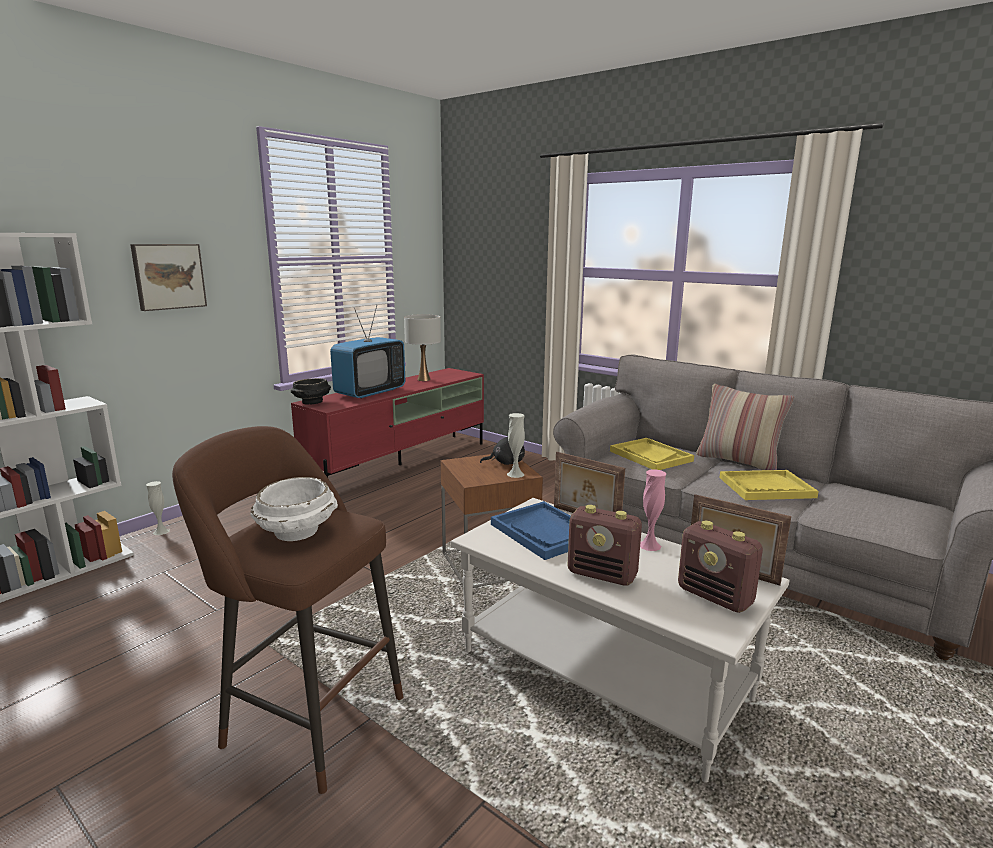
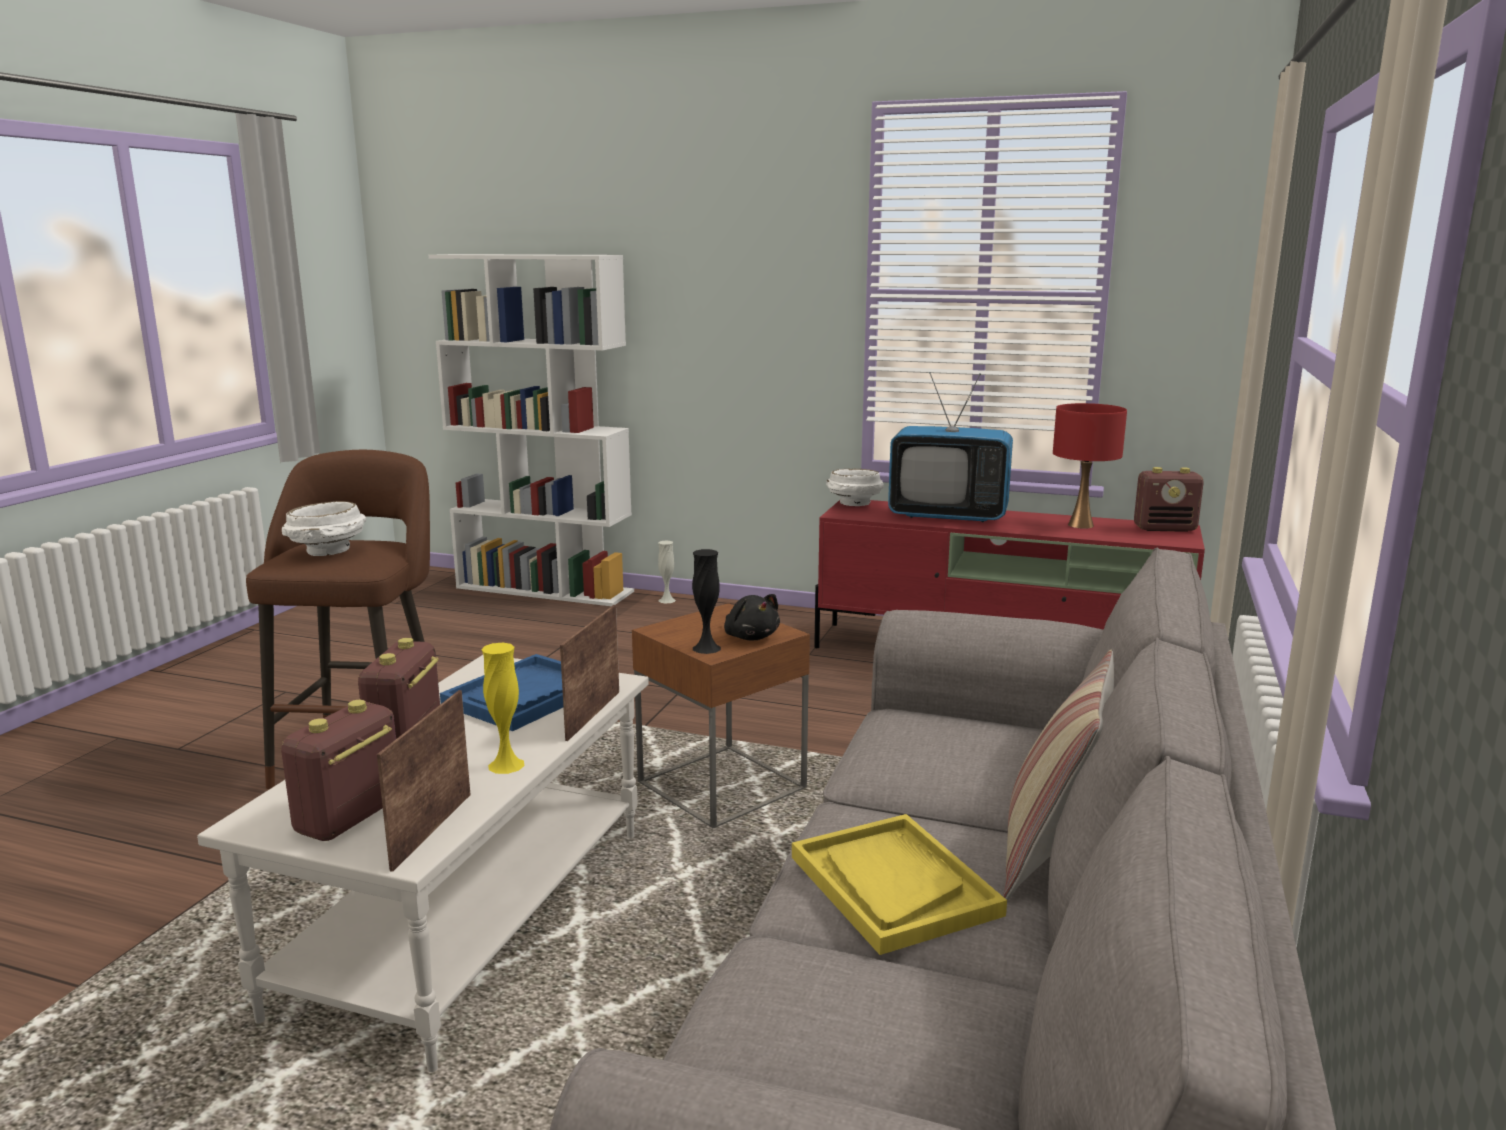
camera: 70 degrees right, 0 degrees up
picture [130,244,207,311] -> none
black bowl [291,378,331,405] -> white bowl [826,469,884,506]
white table lamp [404,314,441,381] -> red table lamp [1053,403,1127,529]
white vase [507,413,525,478] -> black vase [692,549,721,654]
yellow tray [610,438,694,470] -> none
pink vase [640,469,666,551] -> yellow vase [481,643,525,774]
none -> radio [1134,467,1204,532]

